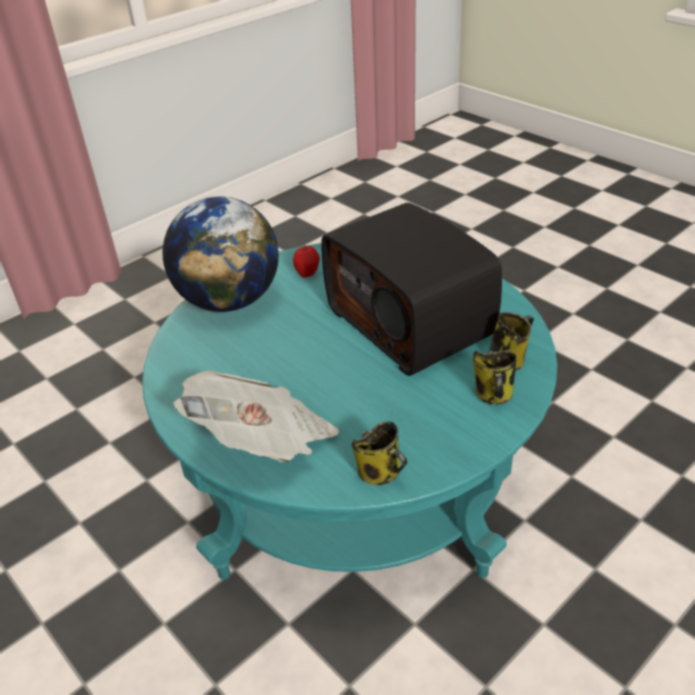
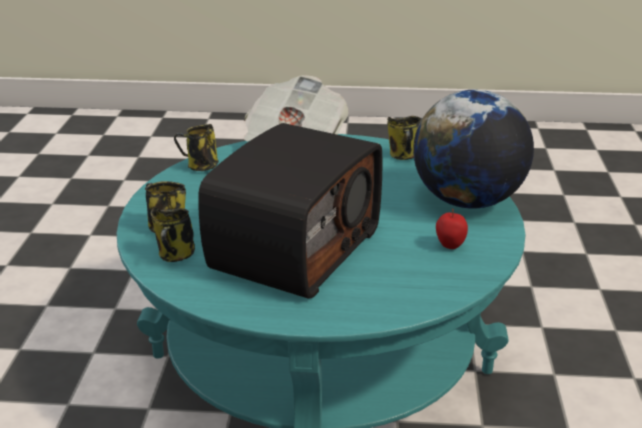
camera: 135 degrees right, 10 degrees down
radio [321,203,502,376] -> radio turned 105 degrees clockwise [198,123,382,298]
none -> mug [387,116,421,160]

